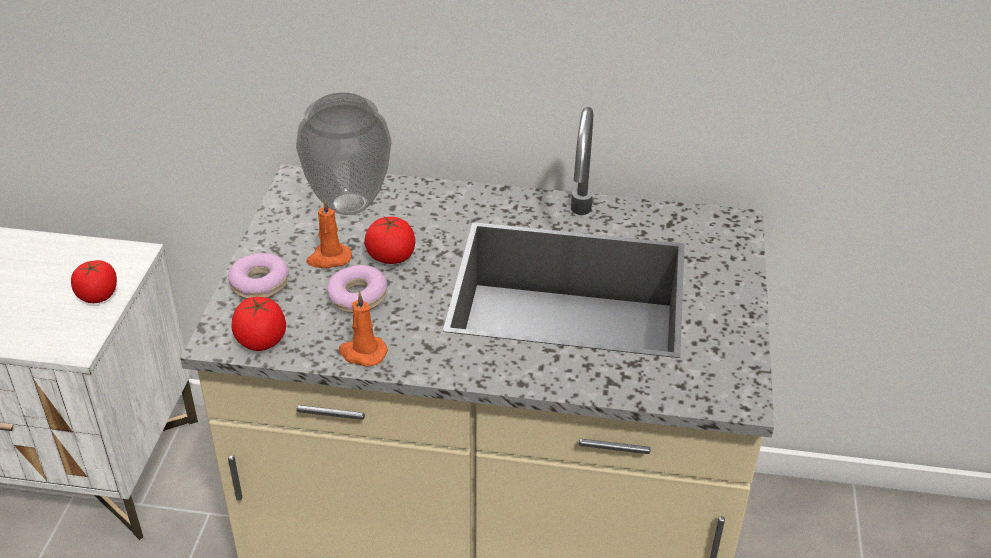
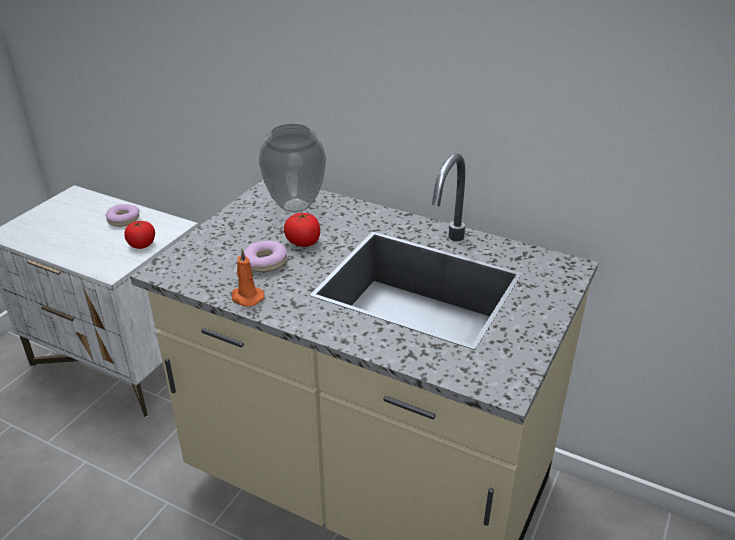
camera: 20 degrees right, 5 degrees down
donut [228,253,289,299] -> donut moved to [106,204,139,227]
tomato [232,297,286,351] -> none
orange candle [306,198,352,268] -> none

